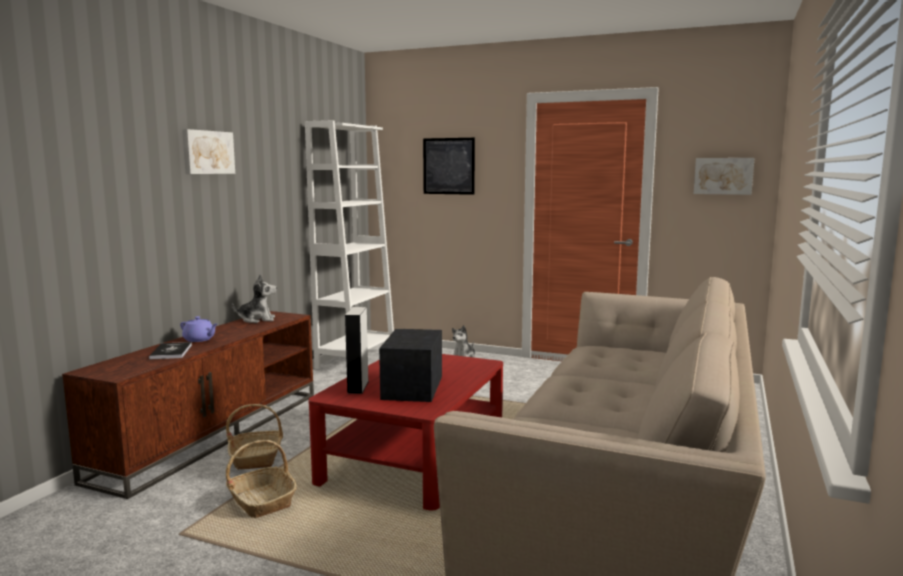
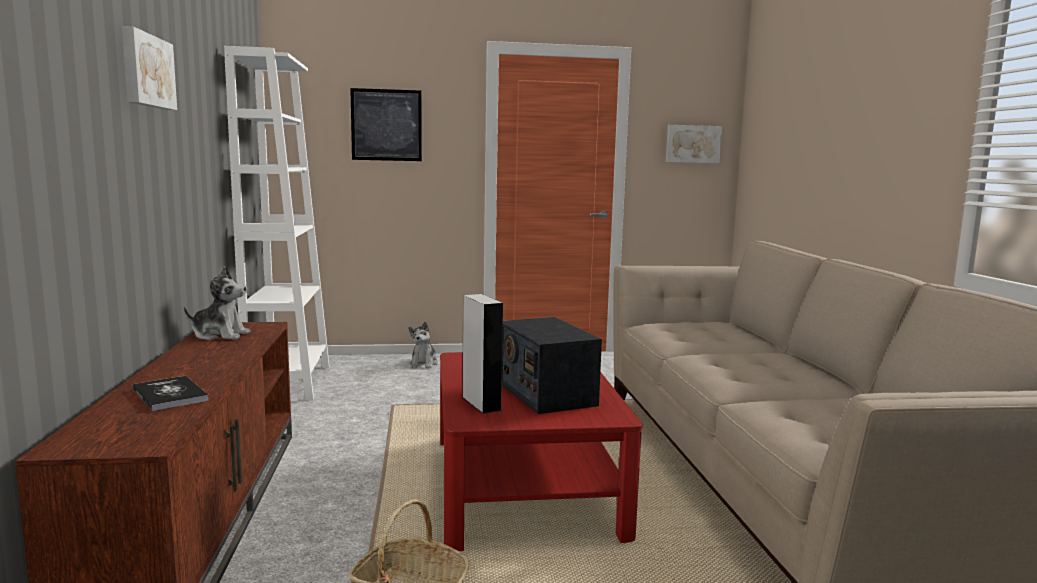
camera: 30 degrees left, 0 degrees up
purple teapot [180,316,217,342] -> none
basket [226,404,283,470] -> none
plush toy [232,274,277,323] -> plush toy turned 45 degrees clockwise [184,266,250,340]

